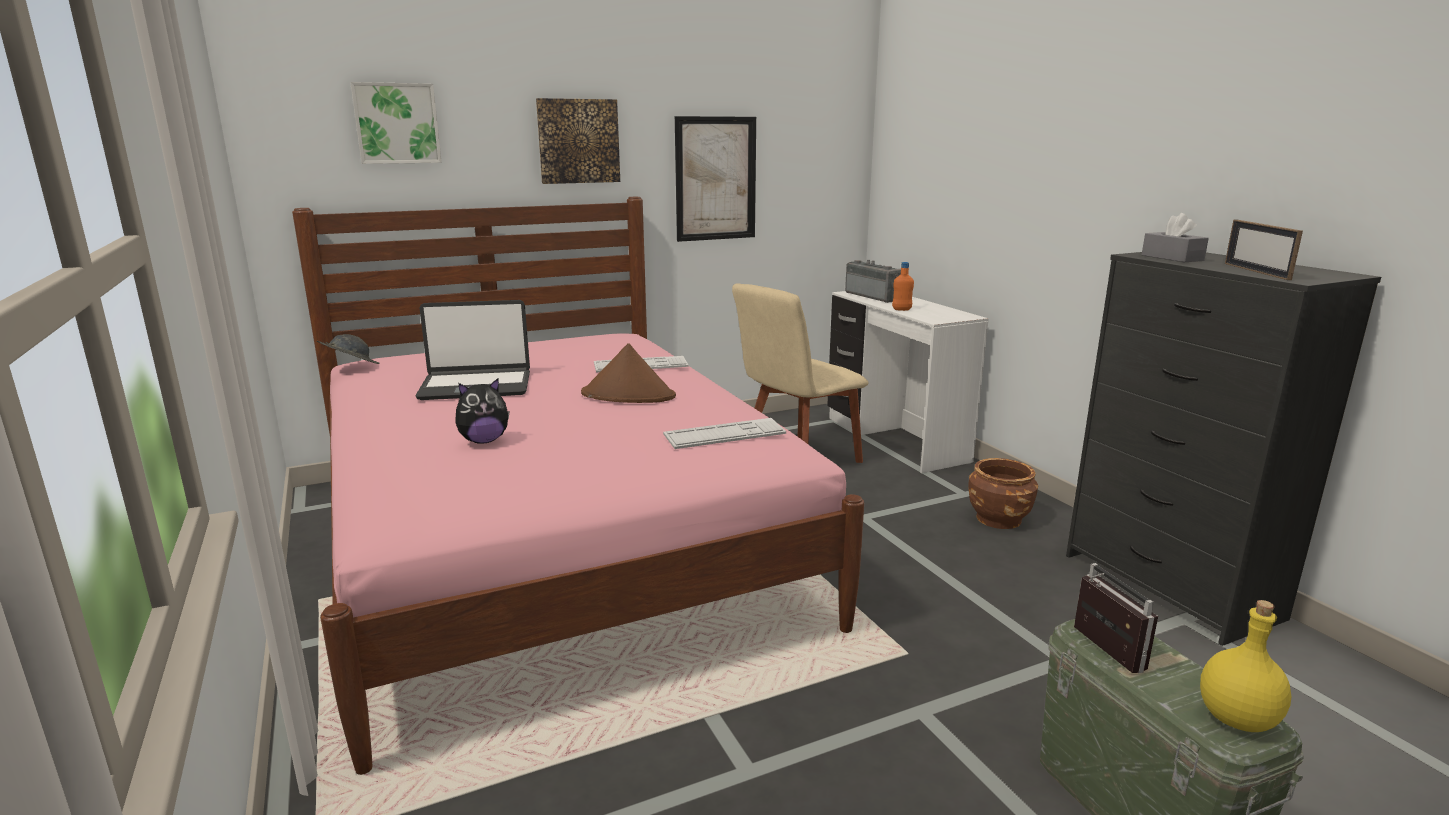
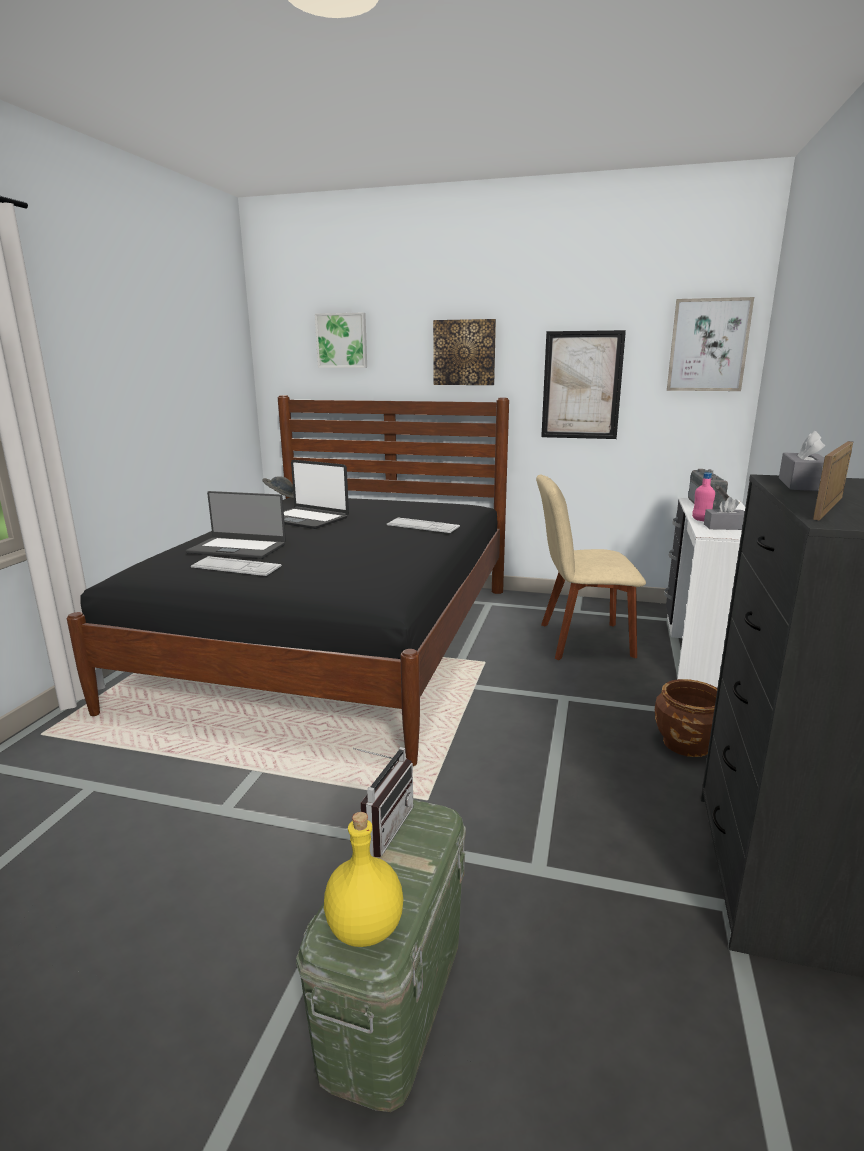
camera: 40 degrees right, 0 degrees up
pink bed [292,197,864,775] -> black bed [67,395,509,766]
plush toy [455,378,509,444] -> laptop [186,491,286,559]
brown hat [581,343,676,403] -> none
keyboard [663,418,786,449] -> keyboard moved to [191,556,282,576]
orange bottle [892,262,914,311] -> pink bottle [692,472,715,521]
none -> picture [667,297,754,391]
none -> grey tissue box [704,497,745,530]

